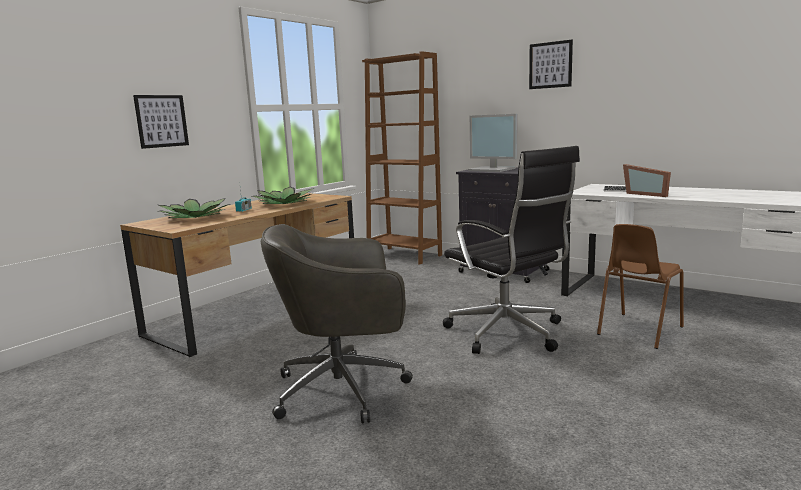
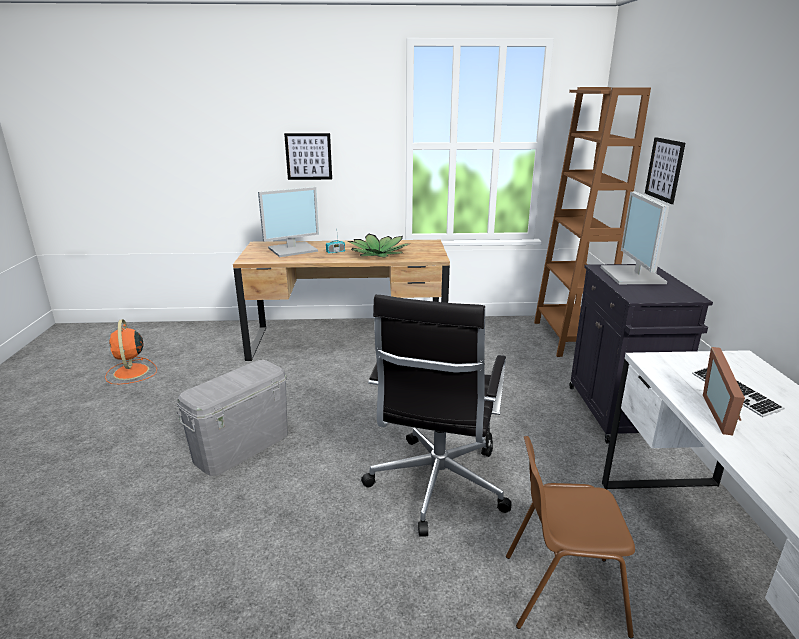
camera: 50 degrees right, 10 degrees up
potted plant [159,198,230,218] -> monitor [258,187,319,257]
grey office chair [261,224,413,423] -> grey storage box [176,360,288,476]
picture [529,40,573,89] -> picture moved to [645,137,685,204]
none -> orange fan [105,319,157,384]

